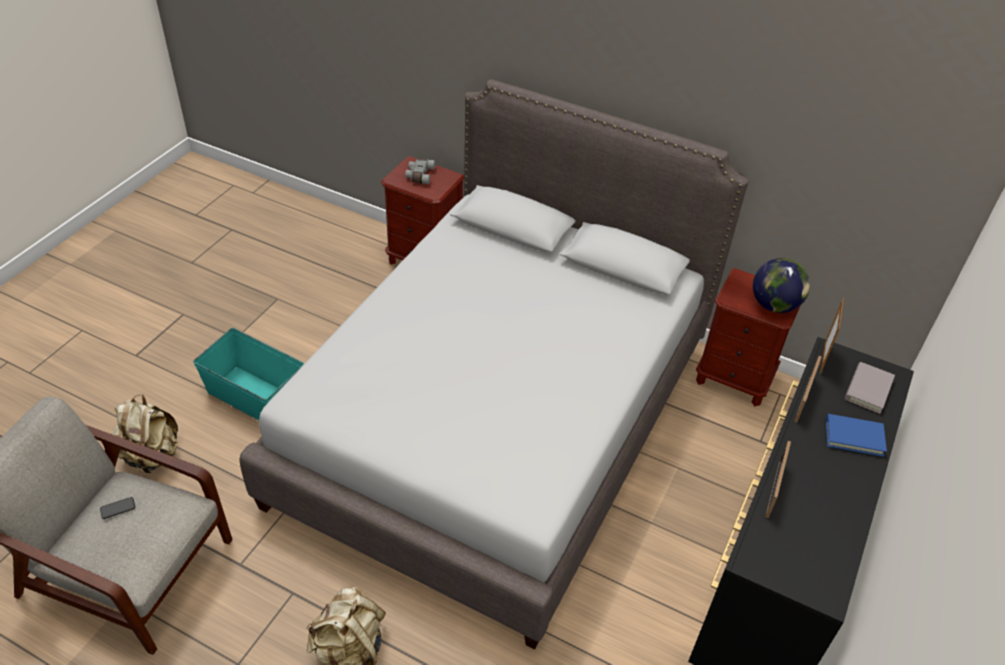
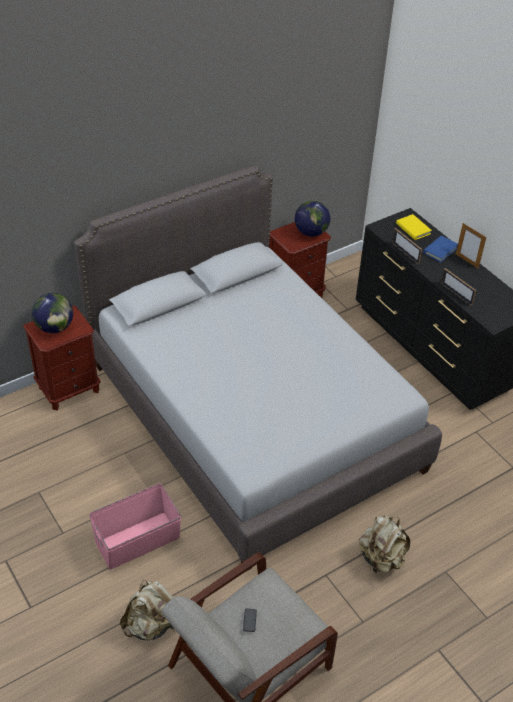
camera: 60 degrees left, 0 degrees up
turquoise storage box [193,328,304,420] -> pink storage box [89,483,181,570]
grey binoculars [405,159,435,184] -> globe [32,293,73,333]
picture frame [820,298,844,374] -> picture frame moved to [456,223,486,269]
grey book [845,362,895,414] -> yellow book [396,214,432,240]

